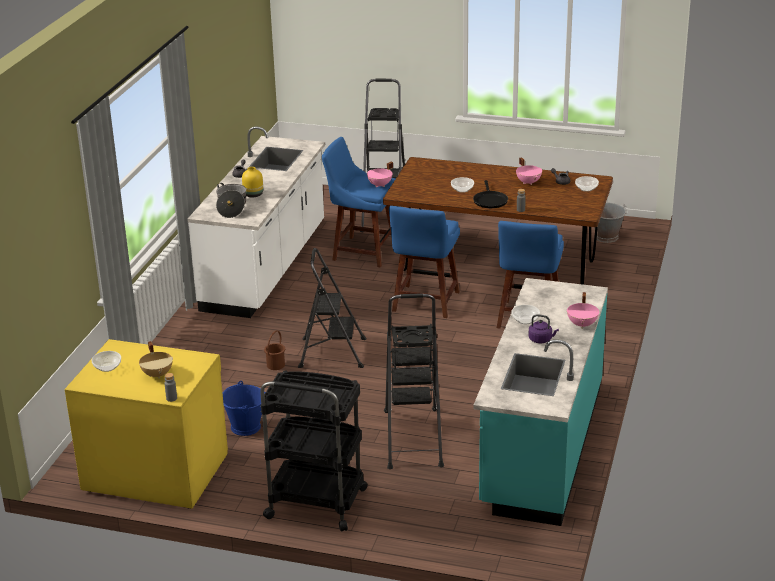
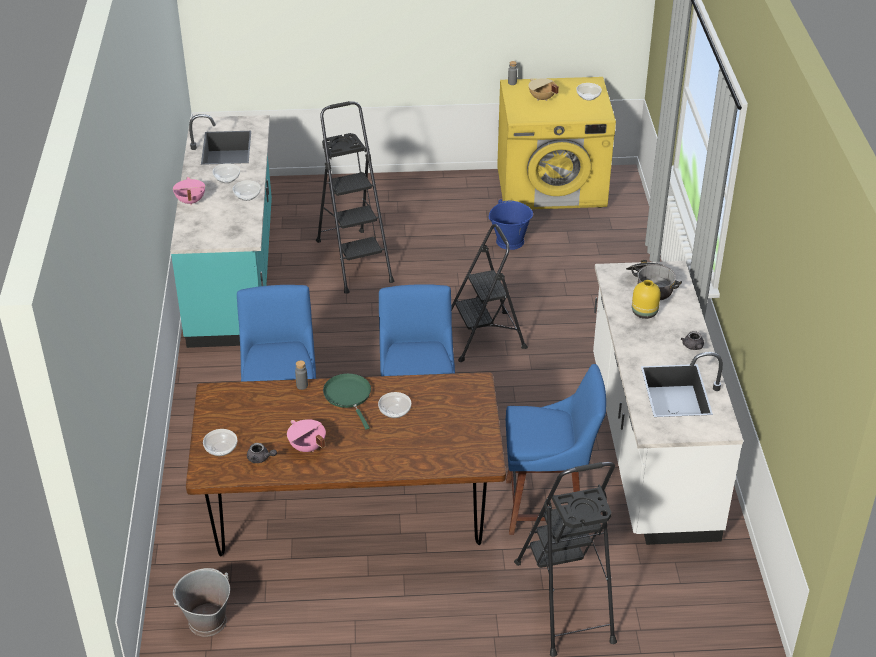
camera: 160 degrees right, 10 degrees up
black cart [260,370,368,531] -> none
brown bucket [264,330,285,370] -> none
pink cooking pot [367,162,393,187] -> none
black frying pan [473,180,508,208] -> green frying pan [323,373,371,430]
purple kettle [528,314,559,343] -> bowl [212,163,240,183]

